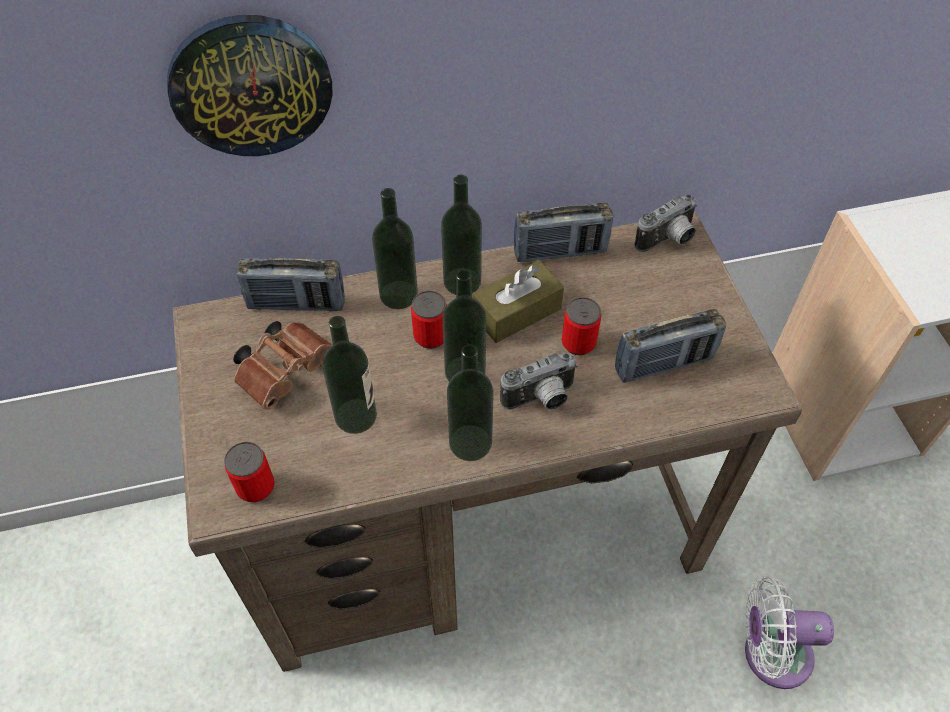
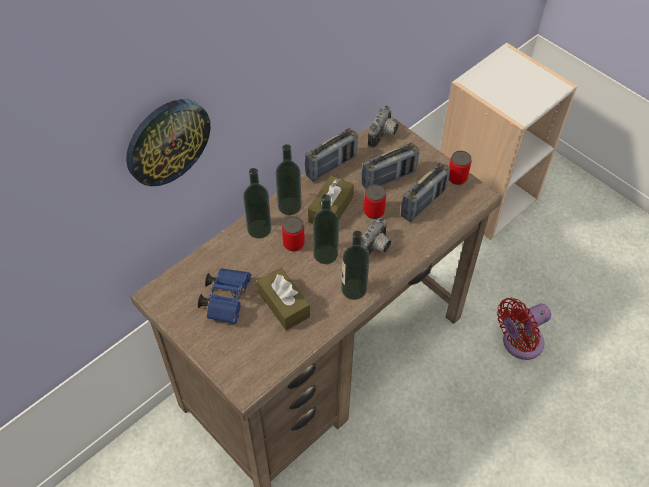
camera: 30 degrees left, 0 degrees up
can [224,442,274,502] -> can moved to [449,151,471,185]
brown binoculars [233,321,332,410] -> blue binoculars [198,268,251,324]
radio [237,258,345,312] -> radio moved to [362,143,419,189]
bottle [322,316,377,434] -> brown tissue box [257,268,310,330]
white fan [745,577,834,689] -> red fan [497,298,551,360]

